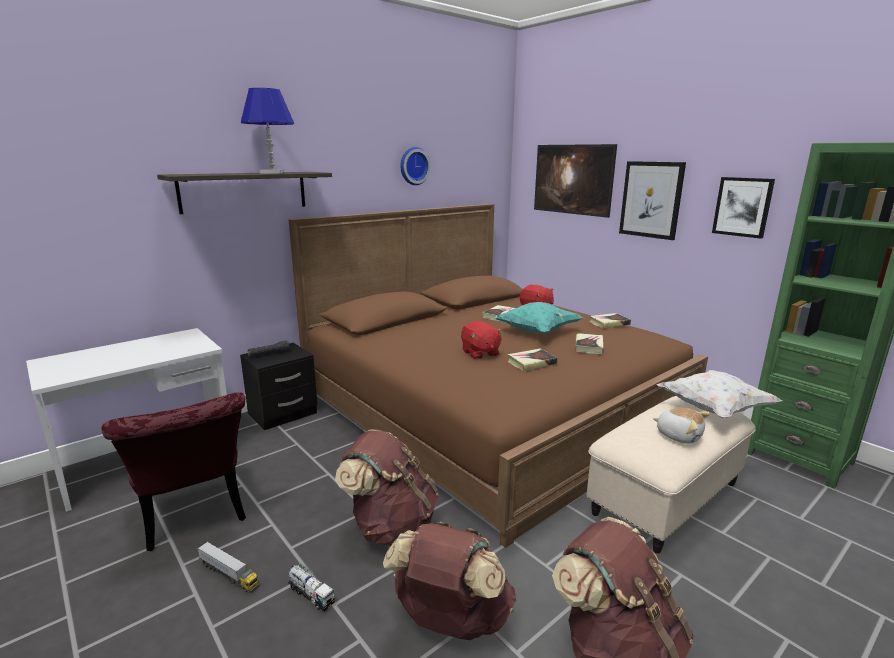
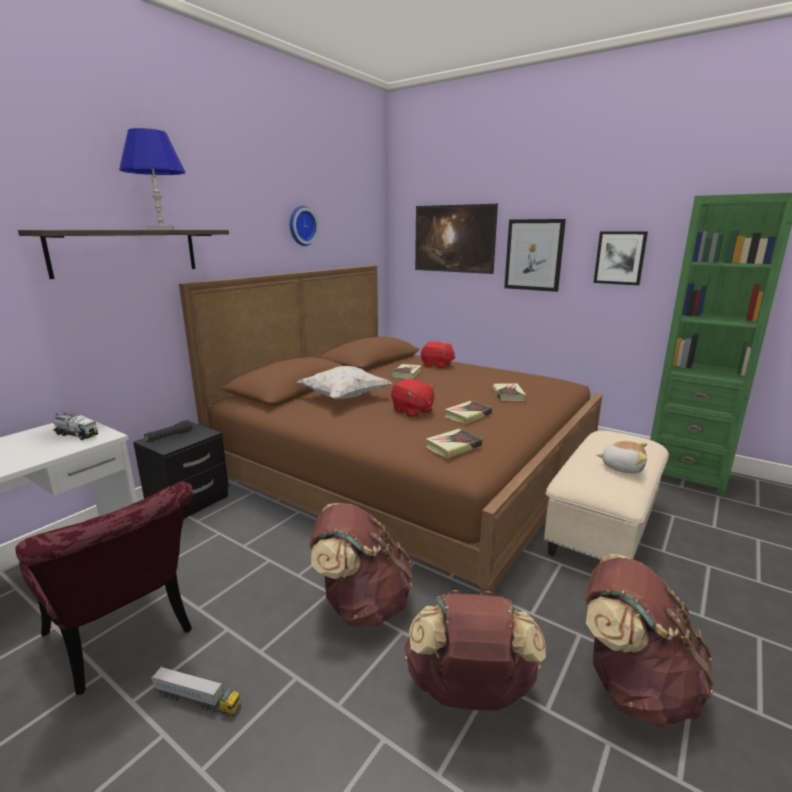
camera: 15 degrees left, 0 degrees up
toy truck [288,563,335,611] -> toy truck moved to [53,412,98,440]
turquoise pillow [493,302,584,334] -> none
book [589,313,631,329] -> book moved to [426,429,483,459]
white pillow [657,370,782,418] -> white pillow moved to [297,366,392,400]

